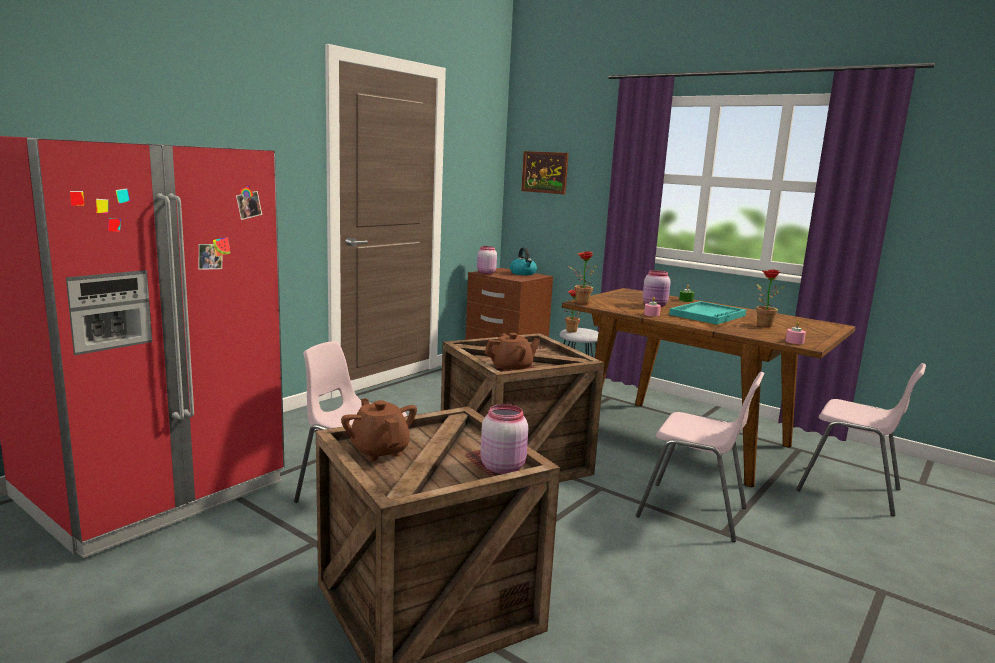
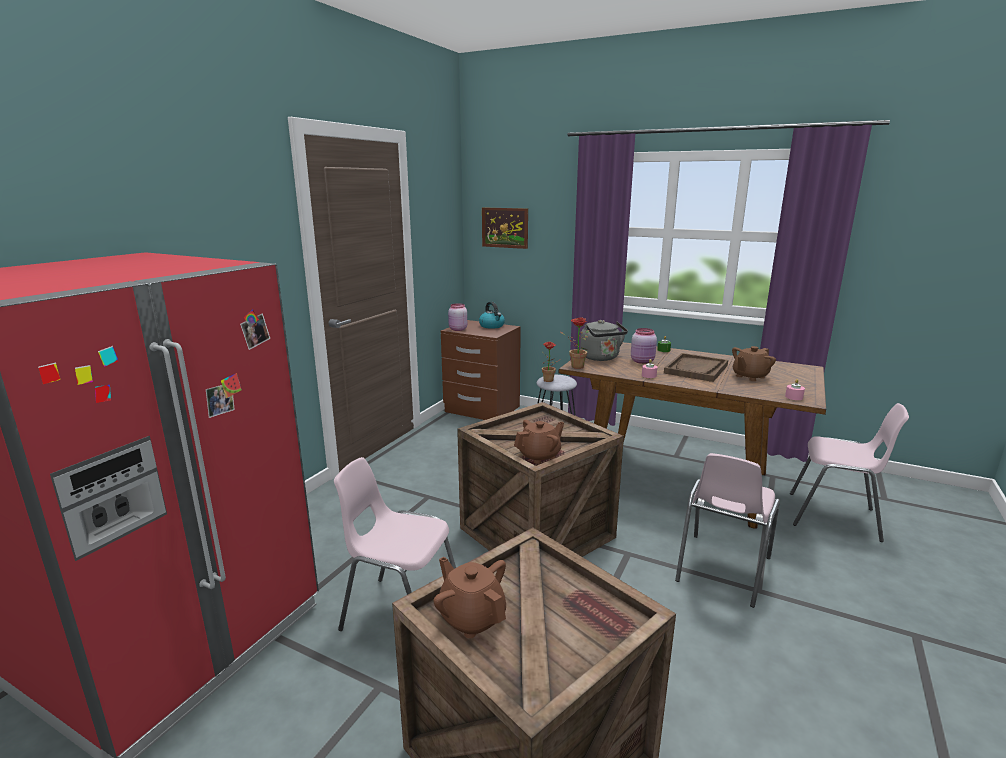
camera: 10 degrees left, 5 degrees up
pink jar [480,404,528,474] -> none
pink chair [636,372,764,542] -> pink chair turned 105 degrees clockwise [675,453,780,608]
turquoise tray [669,301,746,325] -> brown tray [664,353,728,382]
potted plant [756,269,785,327] -> brown teapot [732,346,776,381]
none -> grey kettle [580,320,628,361]

